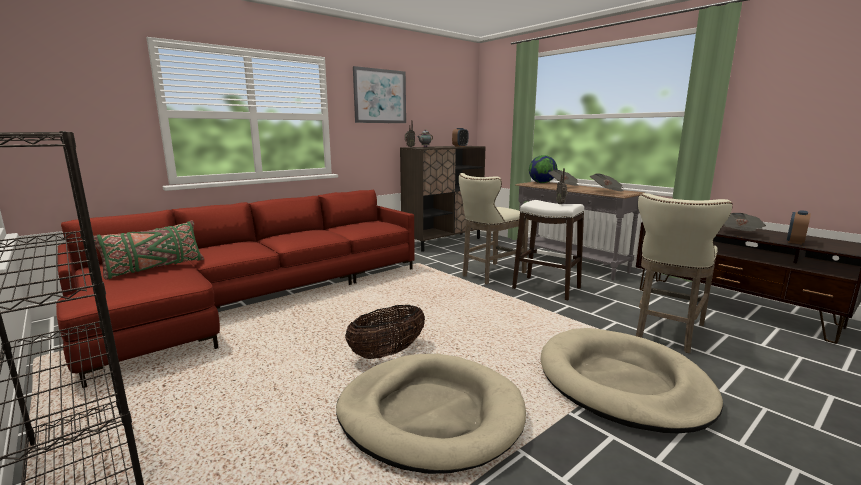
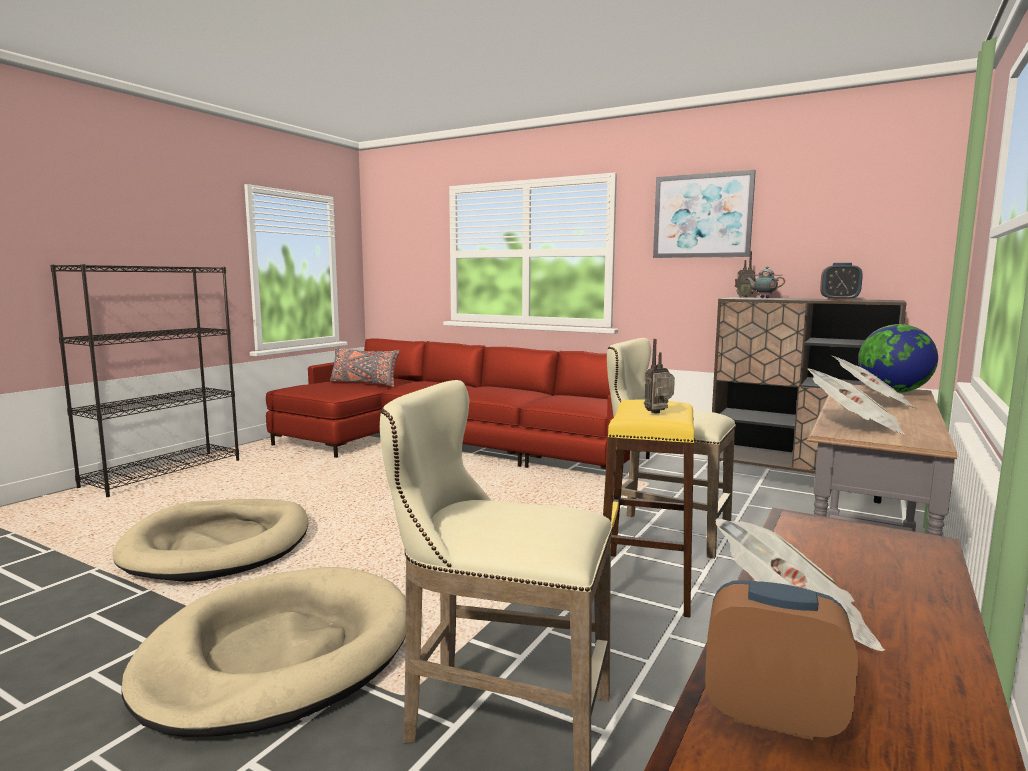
camera: 70 degrees right, 5 degrees down
green pillow [93,221,204,280] -> grey pillow [330,347,400,387]
basket [345,305,425,359] -> none
white stool [512,200,584,300] -> yellow stool [603,400,695,617]

